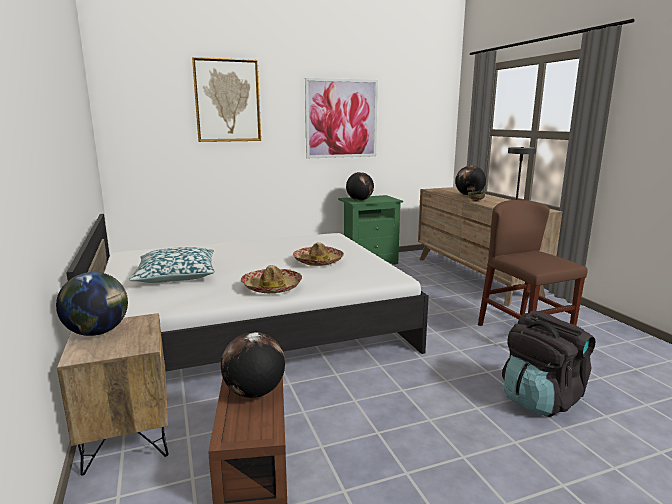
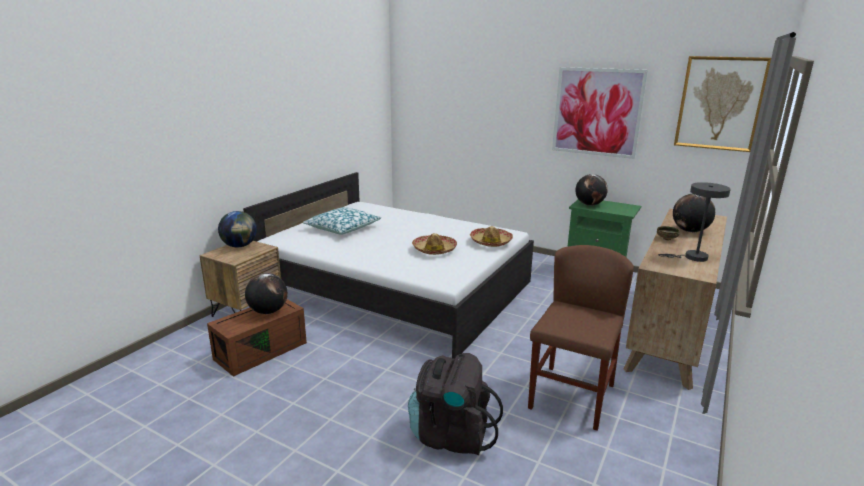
camera: 50 degrees right, 5 degrees up
picture [192,57,261,142] -> picture moved to [674,56,771,152]
hat [241,265,302,293] -> hat moved to [470,226,513,247]

